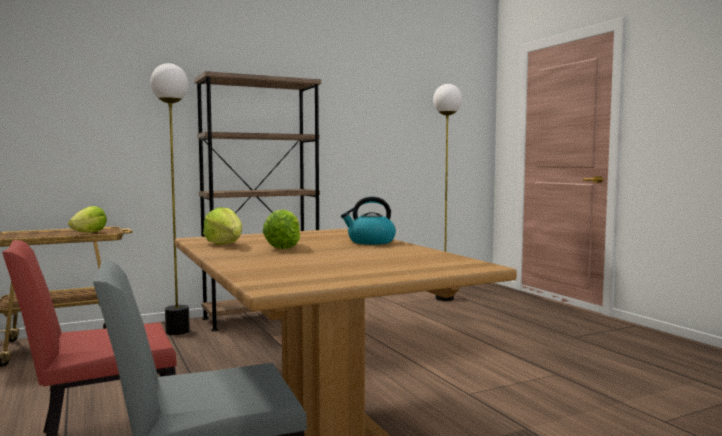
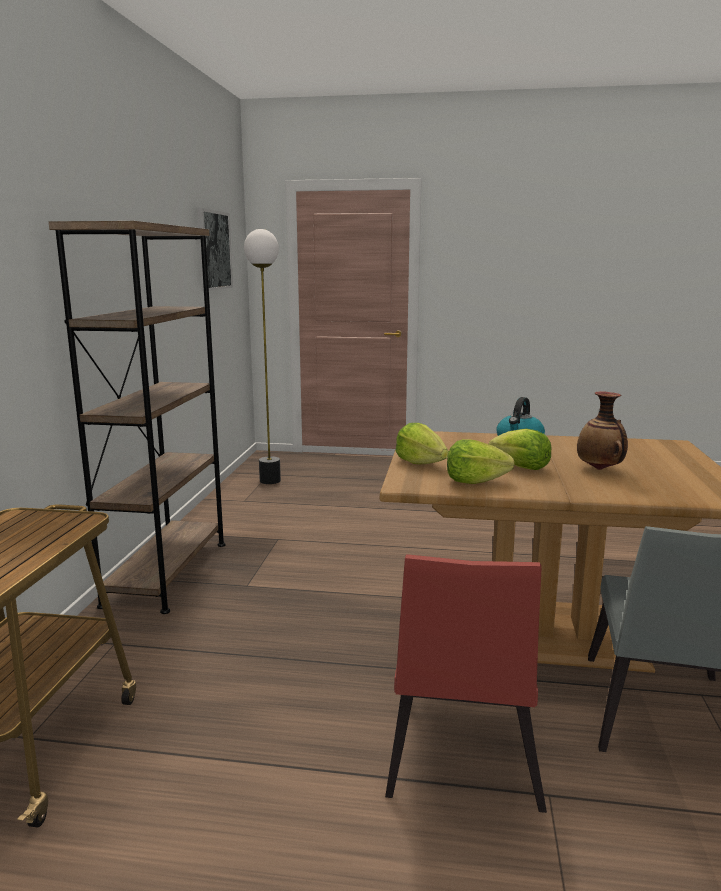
camera: 55 degrees left, 10 degrees up
lettuce [68,206,107,233] -> lettuce moved to [396,423,449,464]
floor lamp [151,63,190,335] -> none
none -> picture [197,208,233,291]
none -> vase [577,391,628,470]

